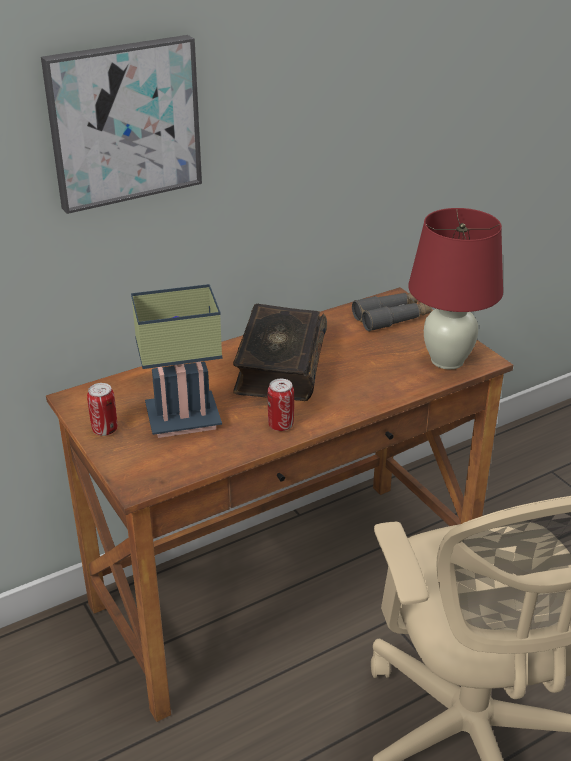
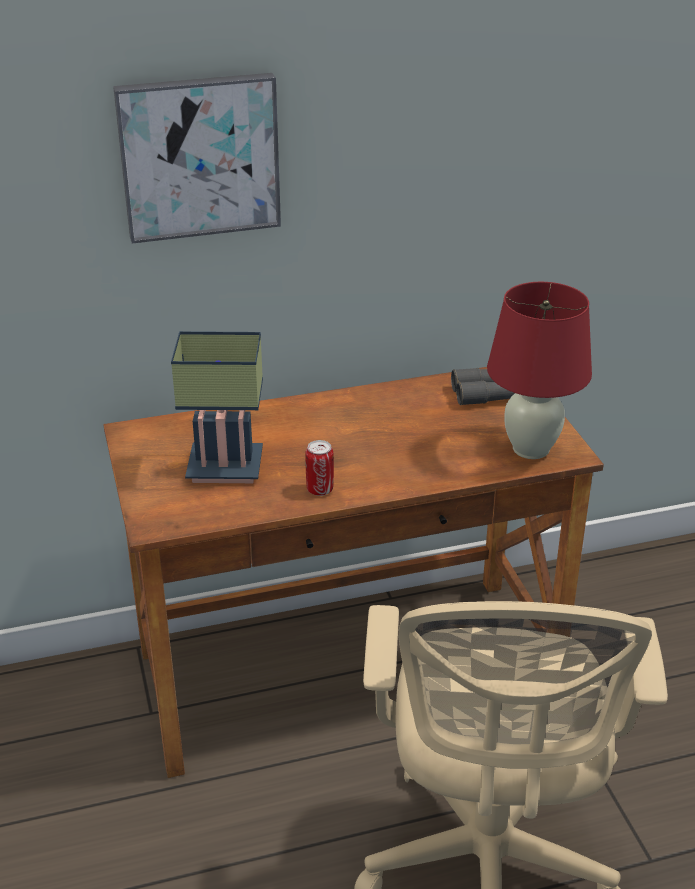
camera: 15 degrees right, 0 degrees up
can [87,383,117,436] -> none
book [233,304,327,401] -> none

